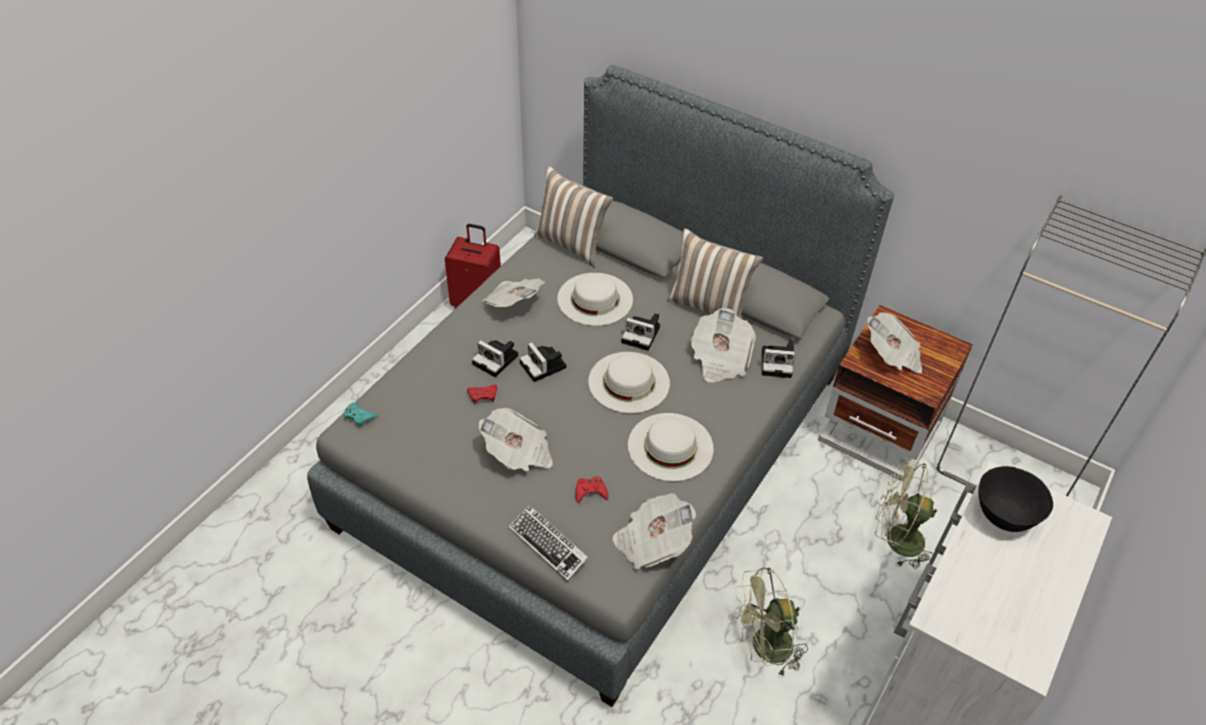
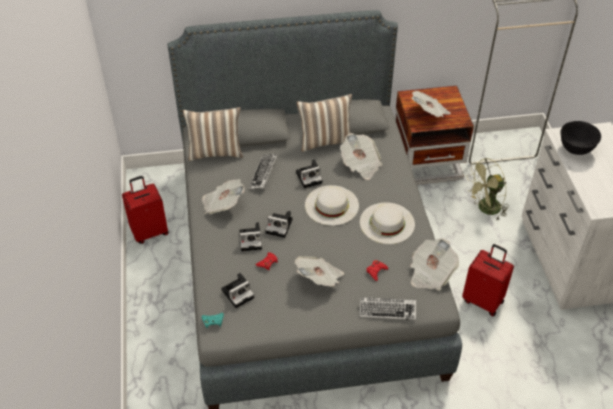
camera: 40 degrees left, 0 degrees up
white hat [557,273,633,326] -> keyboard [248,154,278,190]
green fan [734,567,808,678] -> red suitcase [462,244,514,317]
camera [762,339,795,378] -> camera moved to [221,273,254,308]

